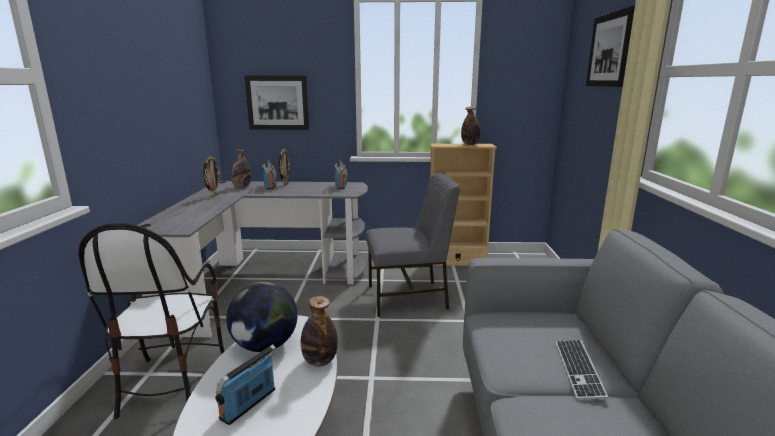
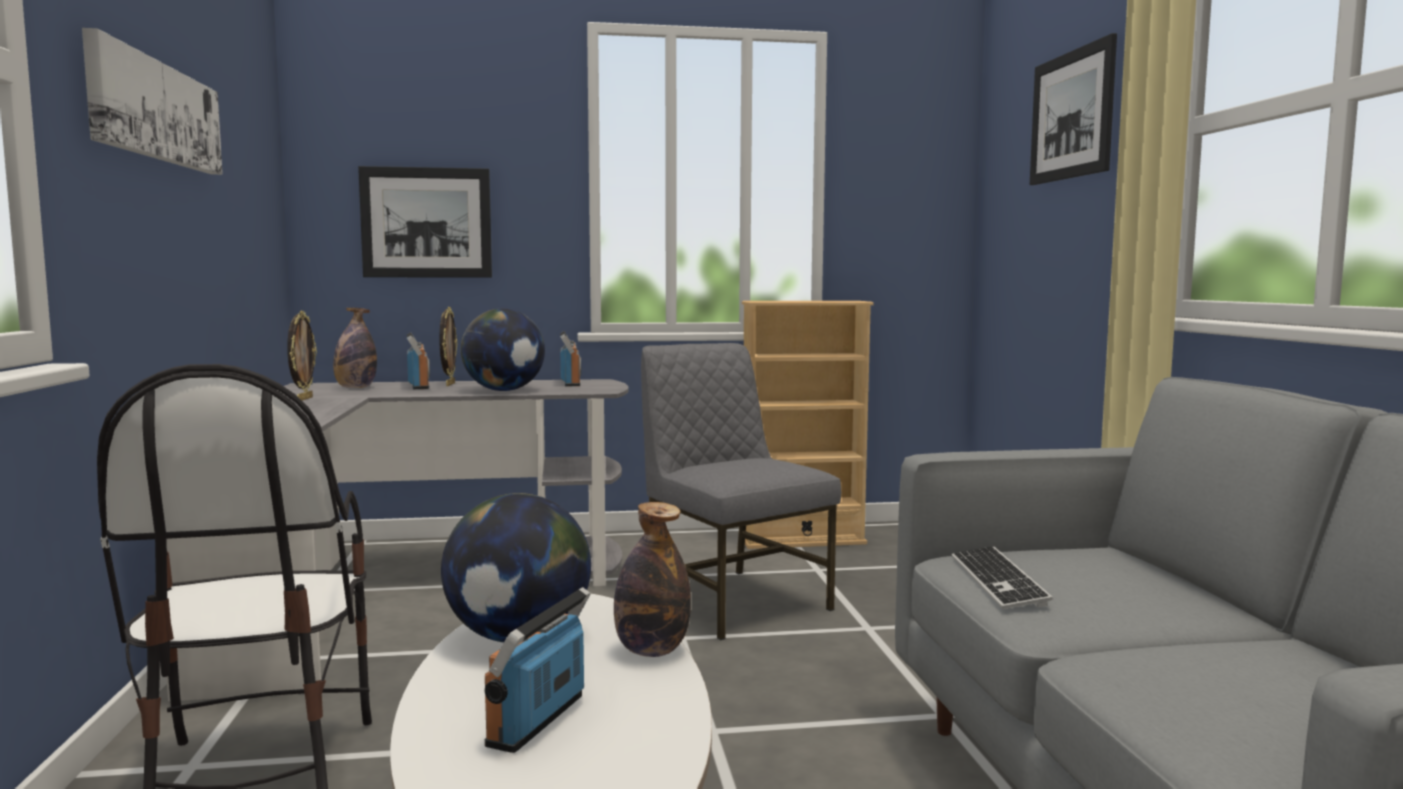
camera: 10 degrees left, 10 degrees down
grey chair [366,173,460,317] -> grey chair turned 105 degrees counterclockwise [641,343,841,640]
bottle [461,107,480,145] -> none
keyboard [556,340,608,400] -> keyboard moved to [952,547,1053,609]
none -> picture [82,28,223,175]
none -> globe [461,309,545,391]

